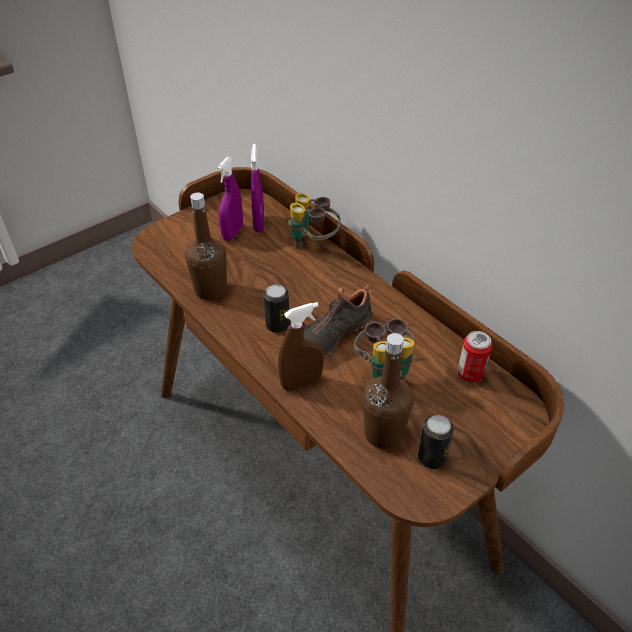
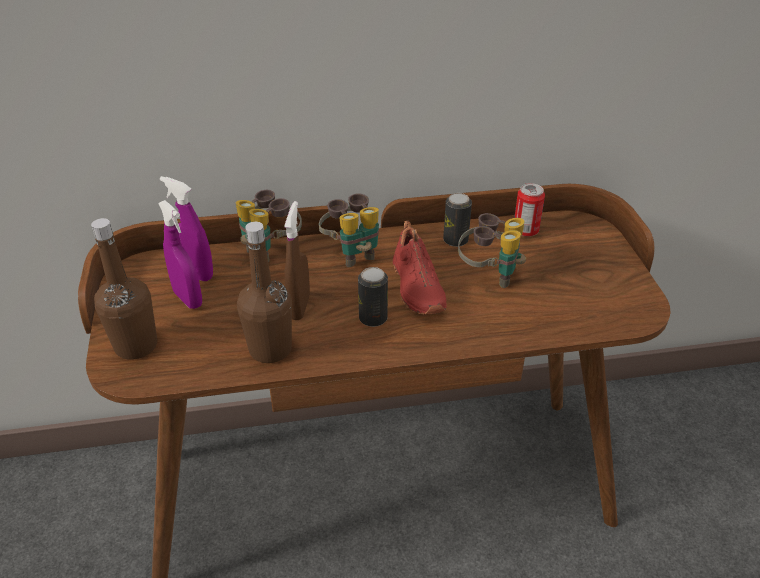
camera: 60 degrees left, 5 degrees down
brown spray bottle [278,302,324,391] -> brown spray bottle moved to [284,201,310,320]
black shoe [303,284,373,356] -> red shoe [393,220,447,314]
brown bottle [363,333,414,449] -> brown bottle moved to [91,218,157,360]
can [418,415,454,469] -> can moved to [443,193,472,247]
none -> binoculars [319,193,379,267]

